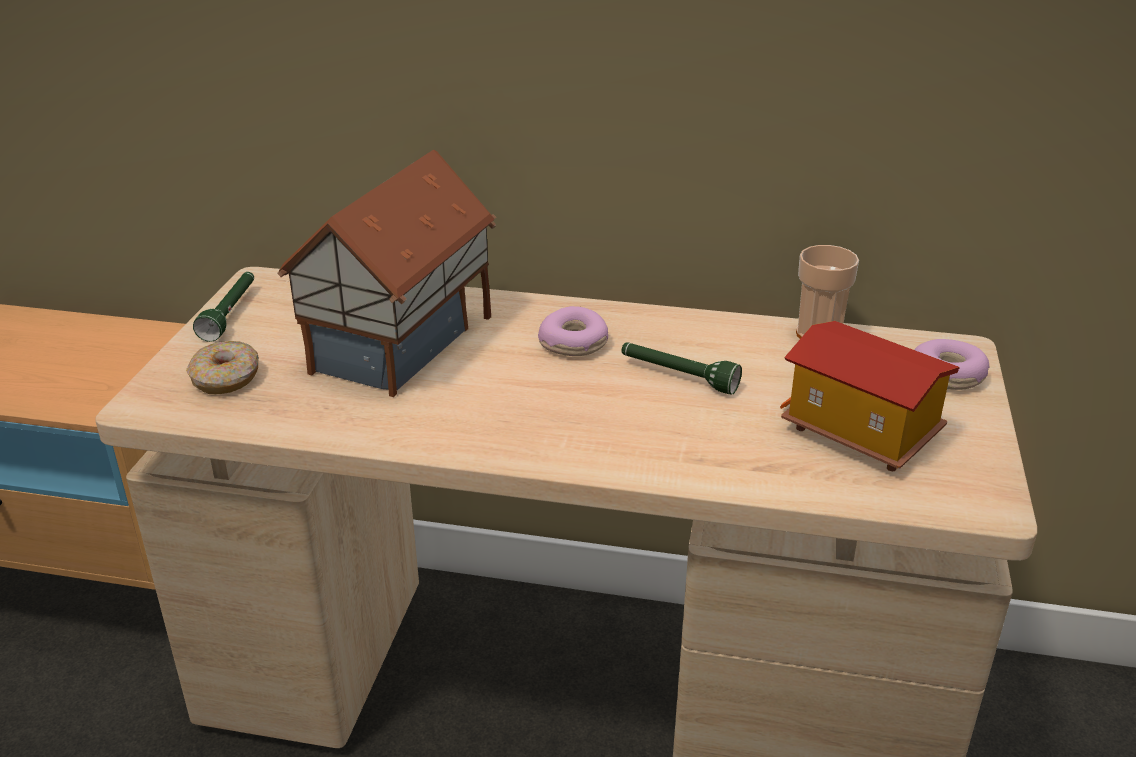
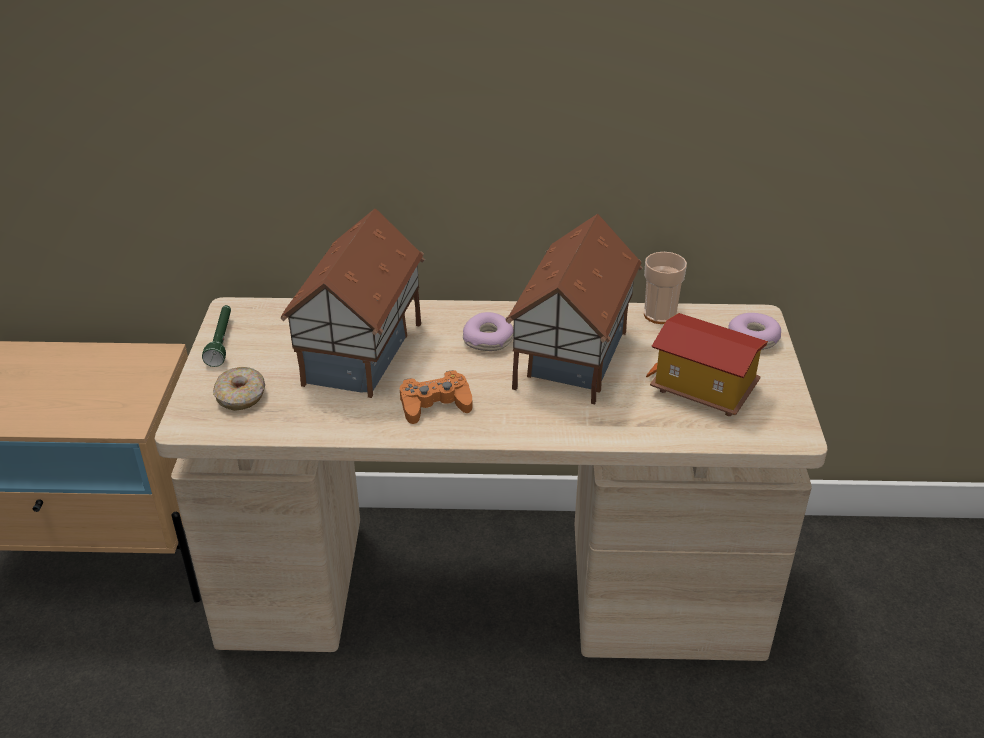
camera: 10 degrees left, 5 degrees up
green flashlight [622,342,742,395] -> toy house [505,214,643,404]
none -> orange game controller [400,370,472,424]

